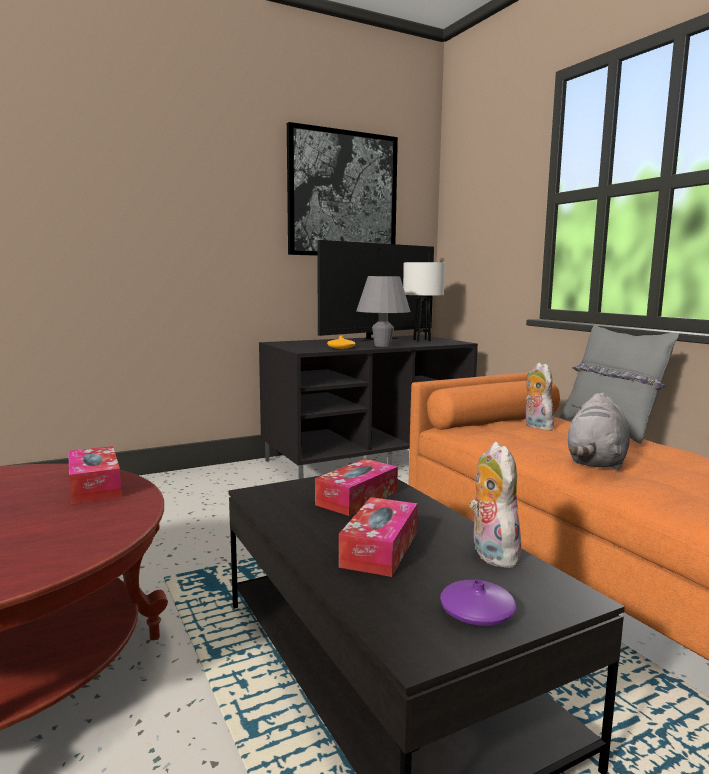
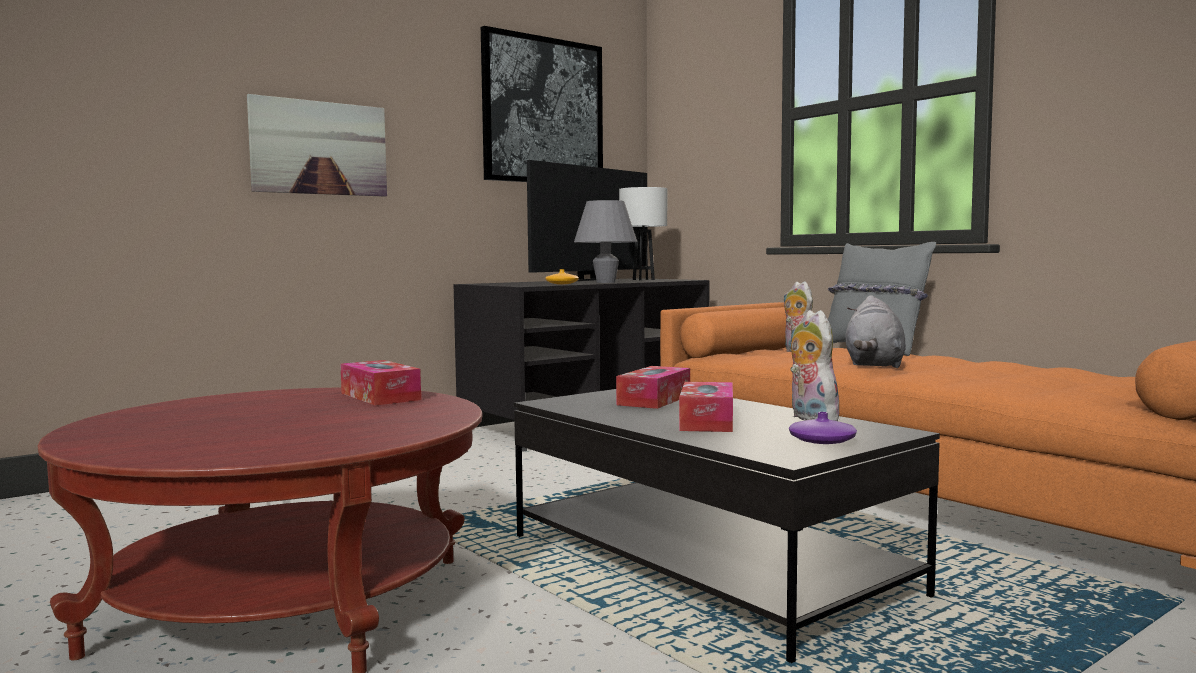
camera: 10 degrees left, 5 degrees down
none -> picture [247,94,387,197]

